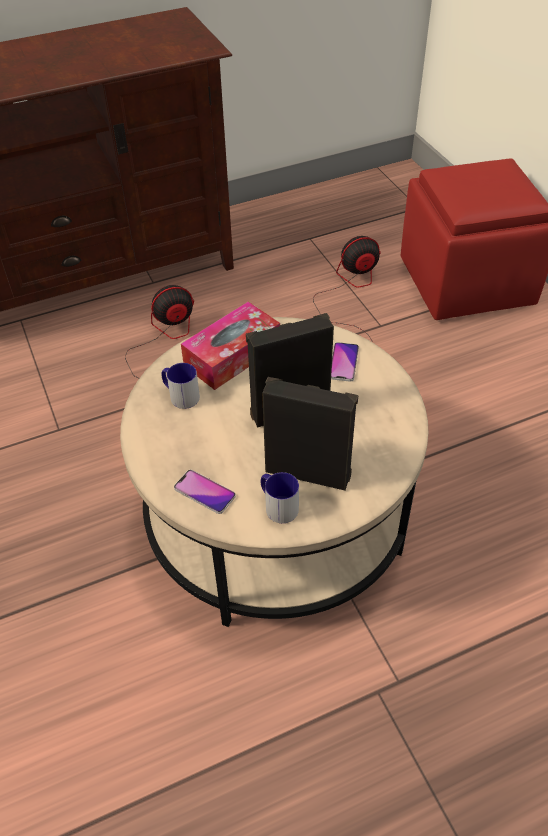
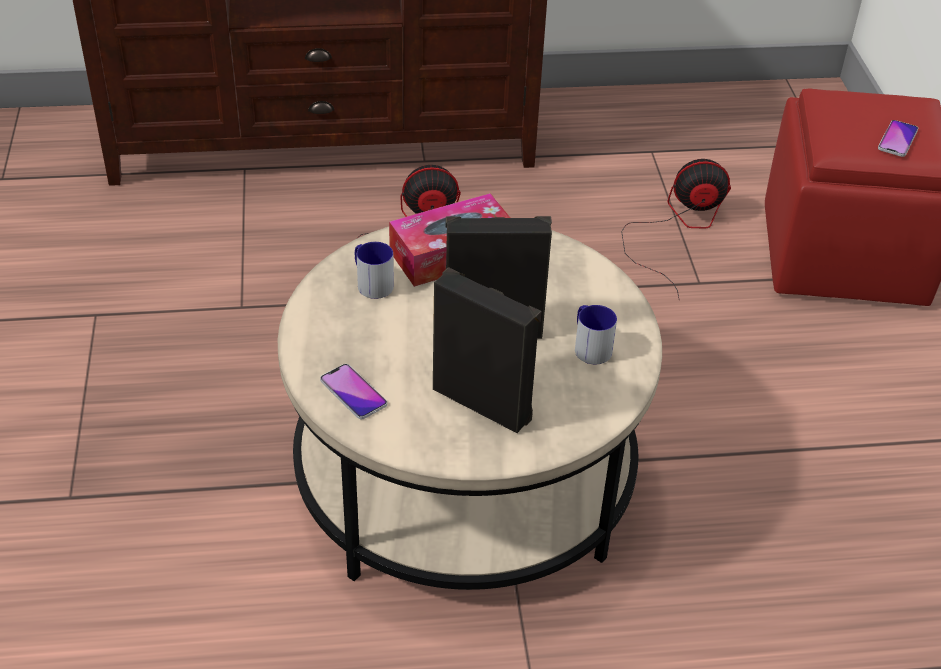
camera: 15 degrees right, 5 degrees down
mug [261,472,299,523] -> mug moved to [575,305,617,364]
phone [331,342,359,382] -> phone moved to [878,120,918,157]

